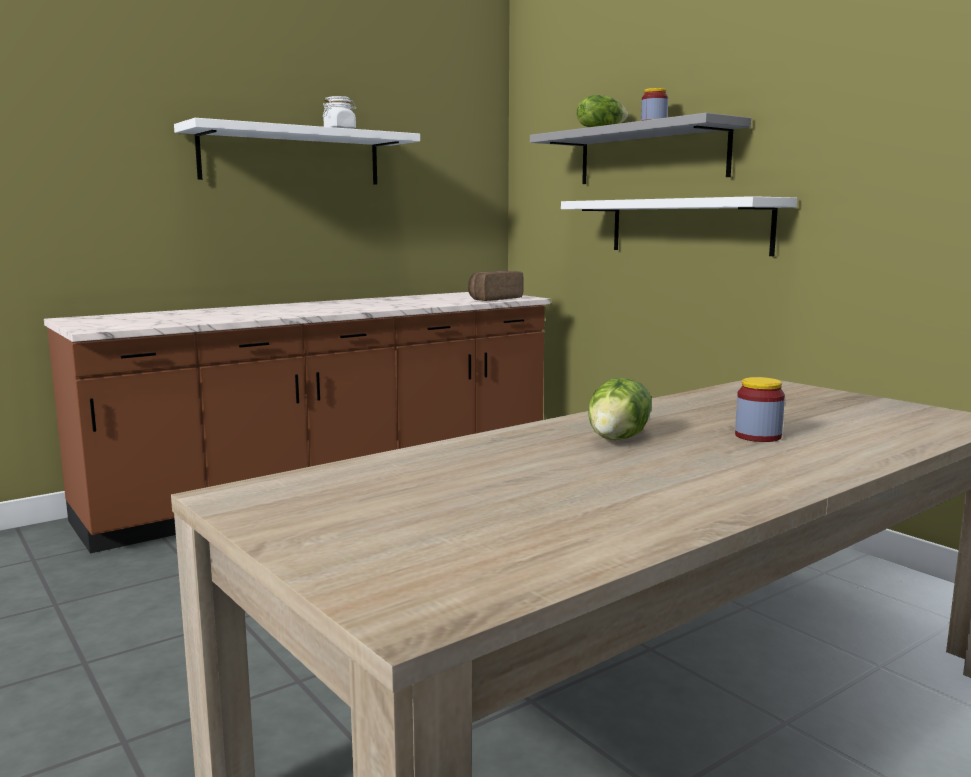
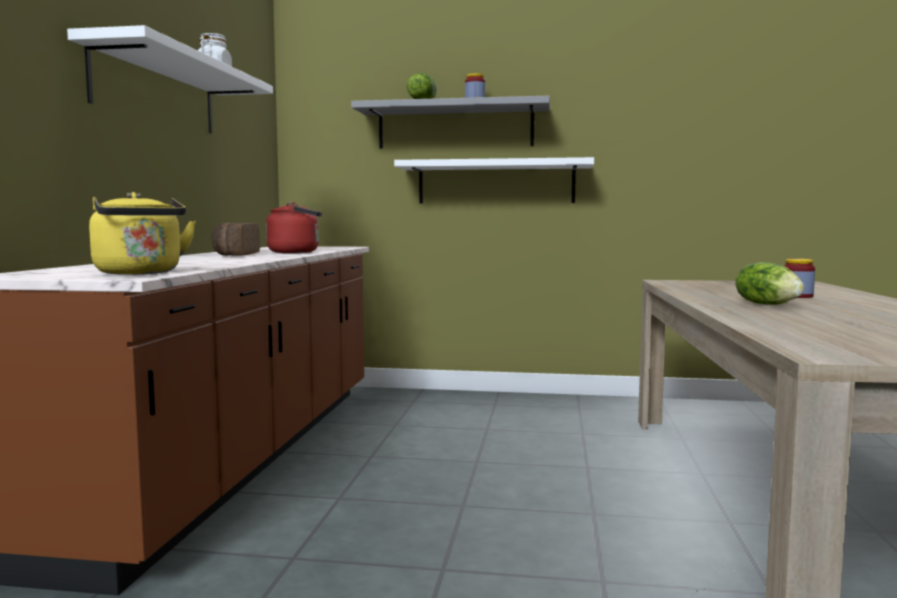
camera: 45 degrees left, 5 degrees down
bread [468,270,524,301] -> bread moved to [211,222,260,256]
none -> yellow kettle [89,192,196,275]
none -> red kettle [266,202,322,253]

